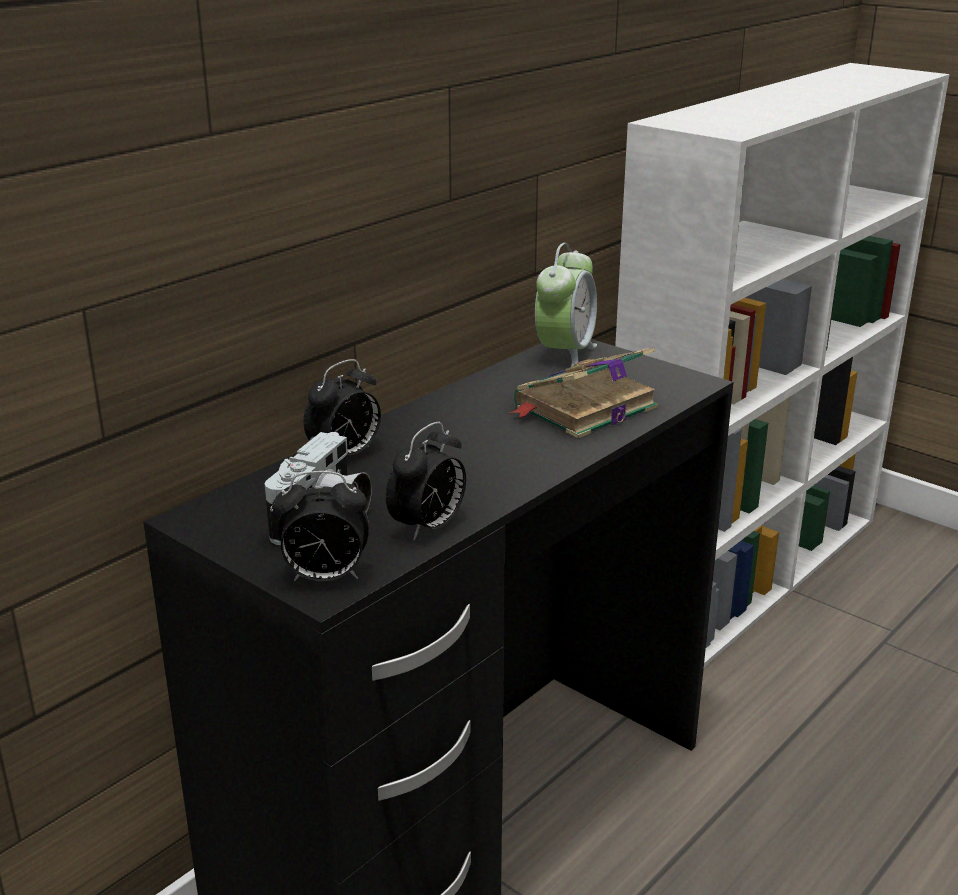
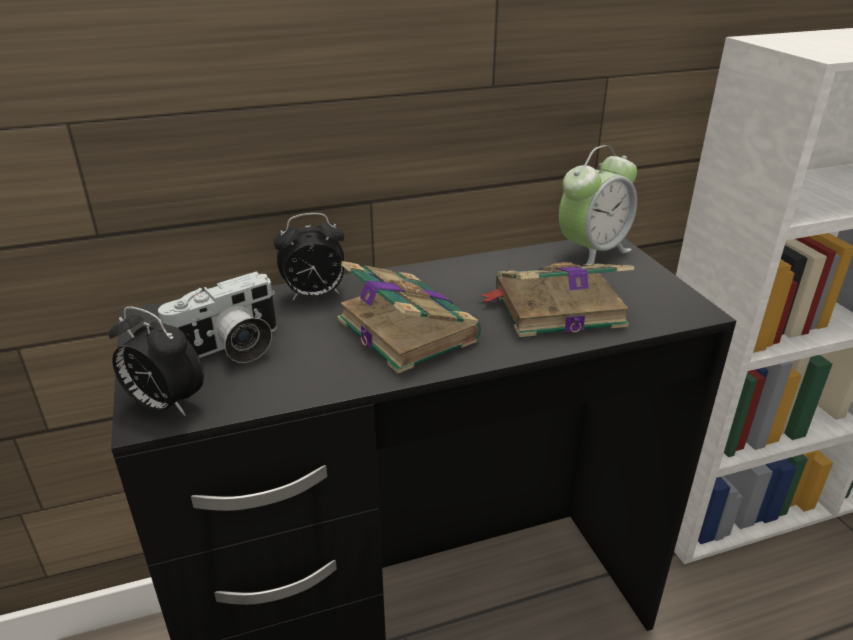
camera: 30 degrees right, 5 degrees up
alarm clock [386,422,466,540] -> none
none -> book [337,261,481,373]

